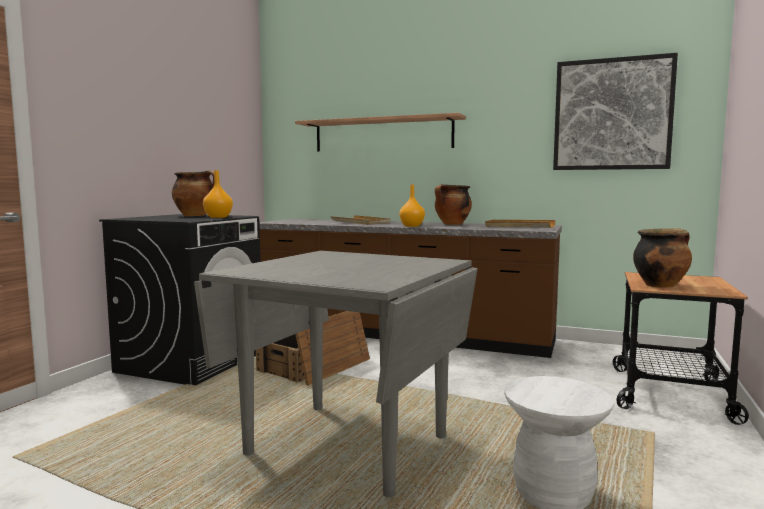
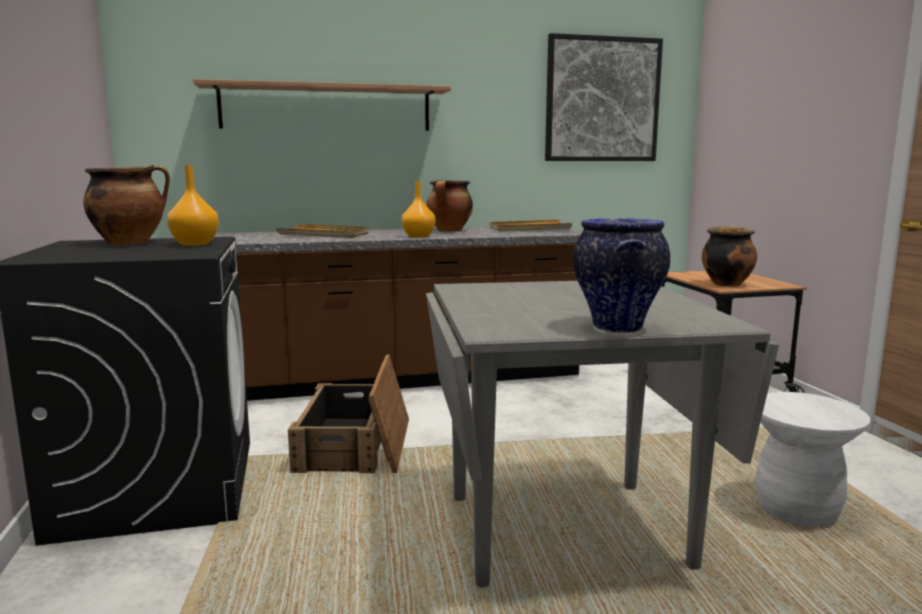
camera: 35 degrees left, 5 degrees up
none -> vase [573,218,670,333]

